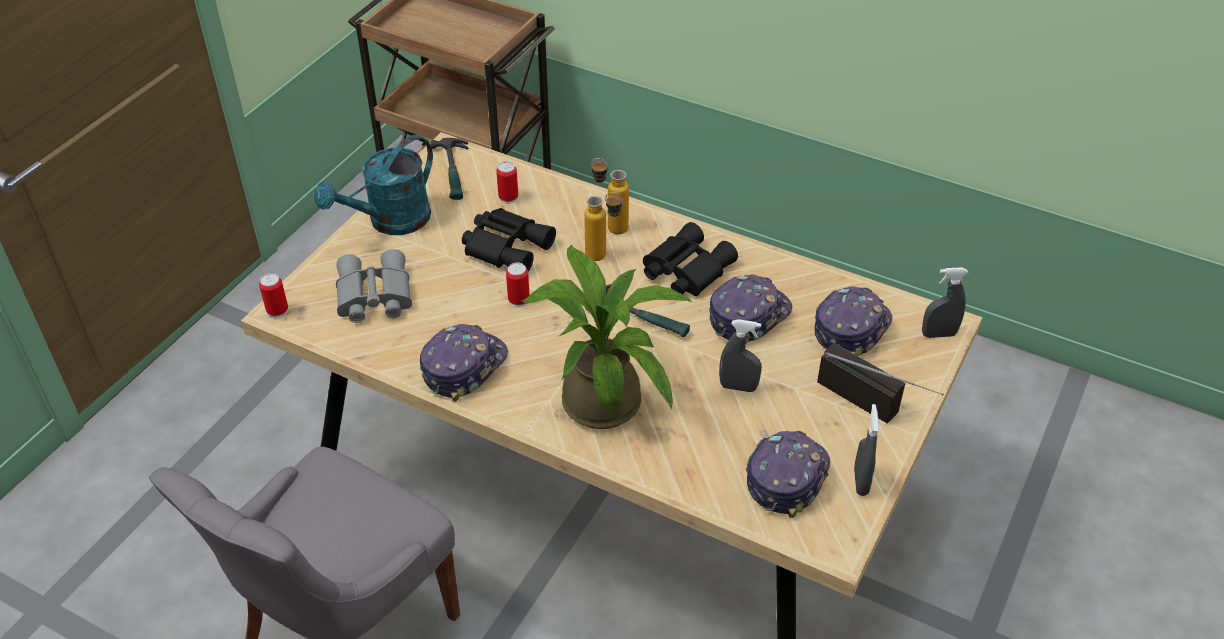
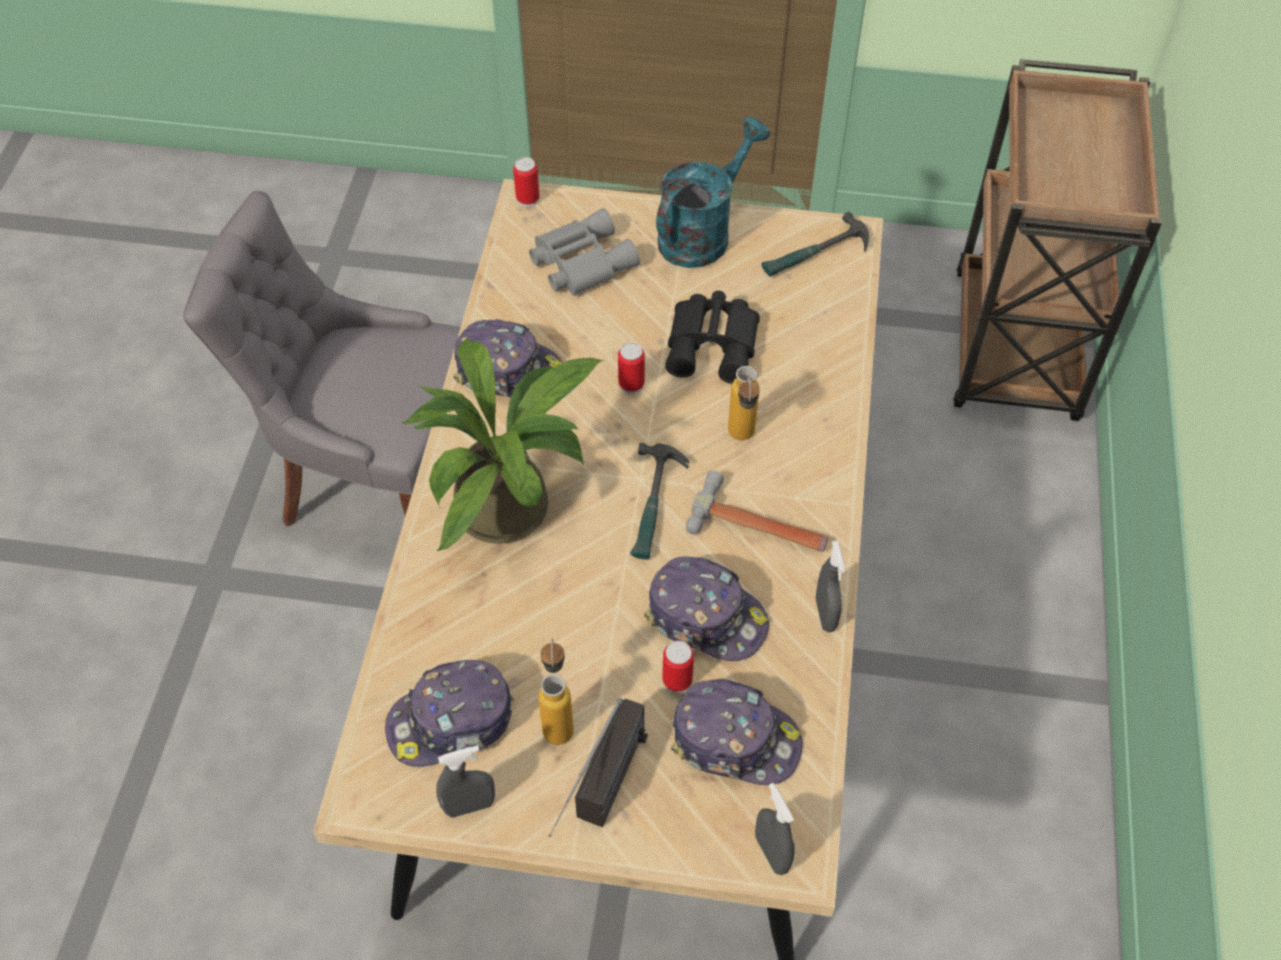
camera: 70 degrees right, 10 degrees up
turquoise watering can [314,135,433,235] -> turquoise watering can turned 105 degrees clockwise [656,117,770,268]
can [496,162,518,204] -> can moved to [662,641,694,693]
bottle [591,158,629,234] -> bottle moved to [538,639,574,745]
black binoculars [643,222,738,296] -> hammer [686,470,829,552]
grey spray bottle [719,319,762,392] -> grey spray bottle moved to [816,541,845,632]
cap [746,431,830,519] -> cap turned 150 degrees clockwise [385,660,513,767]

